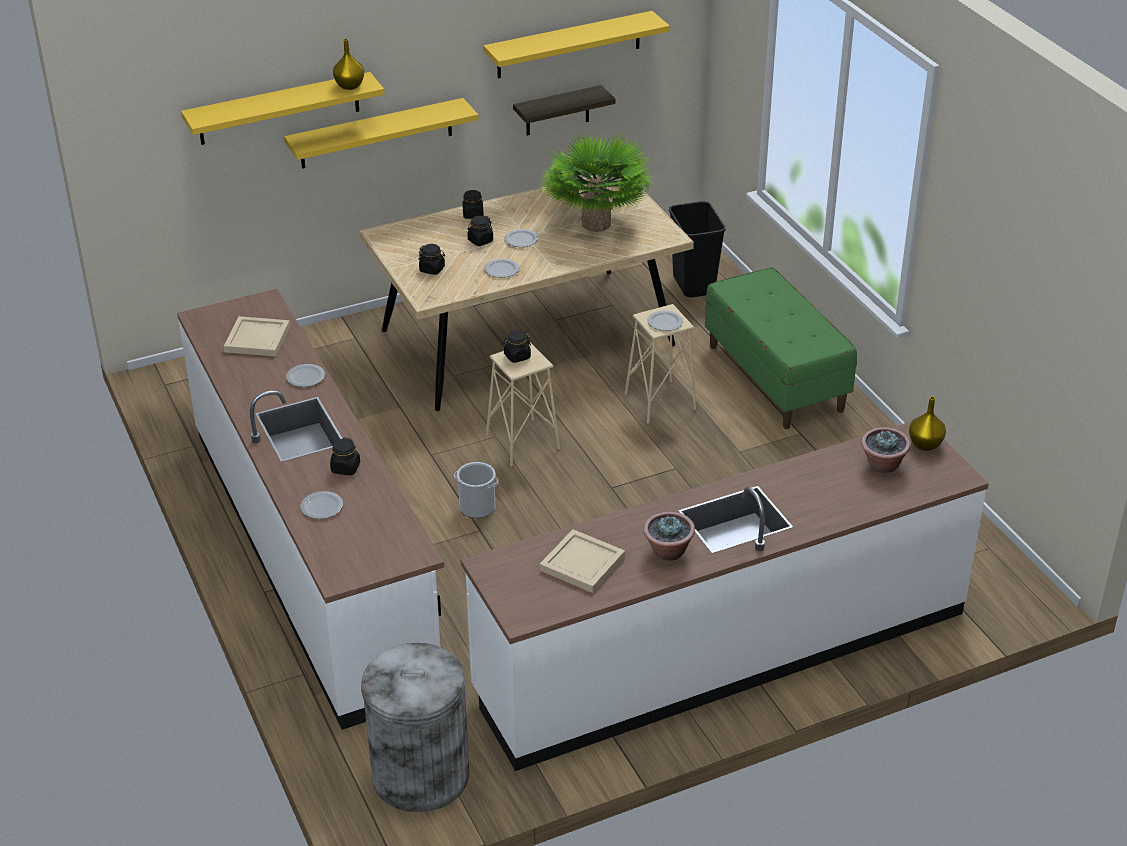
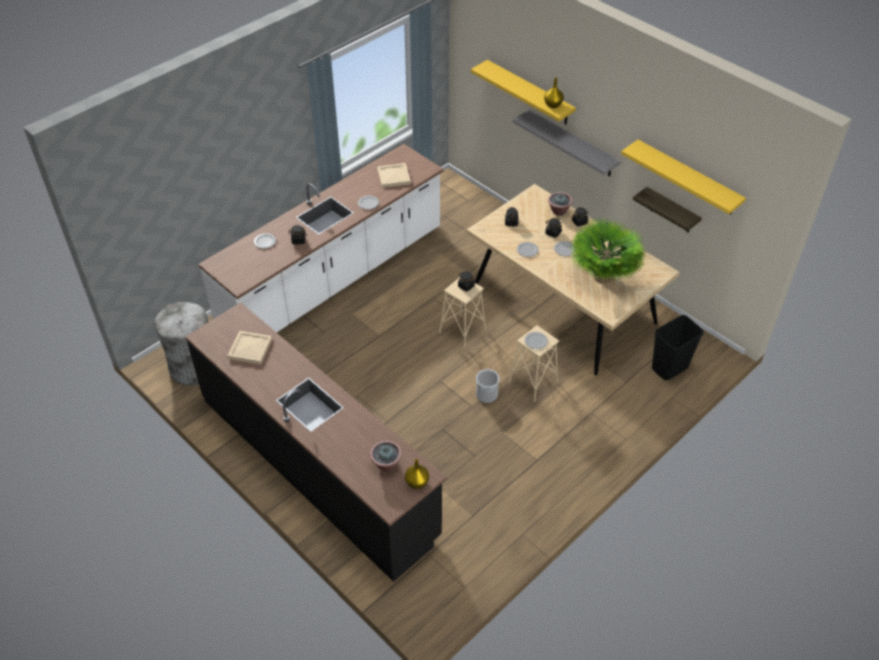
camera: 70 degrees right, 10 degrees up
yellow shelf [284,98,478,169] -> grey shelf [513,110,621,177]
bucket [454,462,499,518] -> bucket moved to [476,369,500,403]
white counter [460,421,989,771] -> black counter [185,302,447,582]
potted plant [644,512,695,561] -> potted plant moved to [548,192,573,216]
green bench [705,267,857,429] -> none

